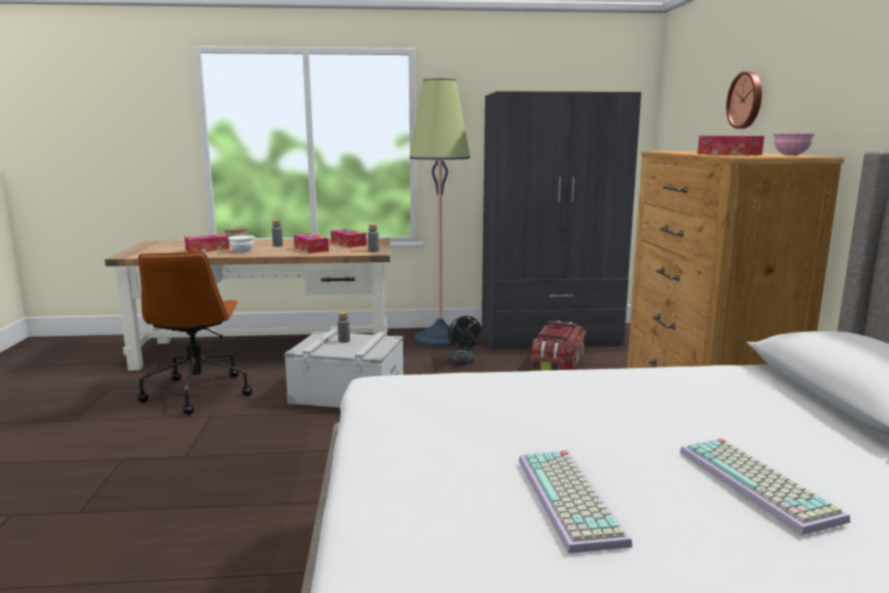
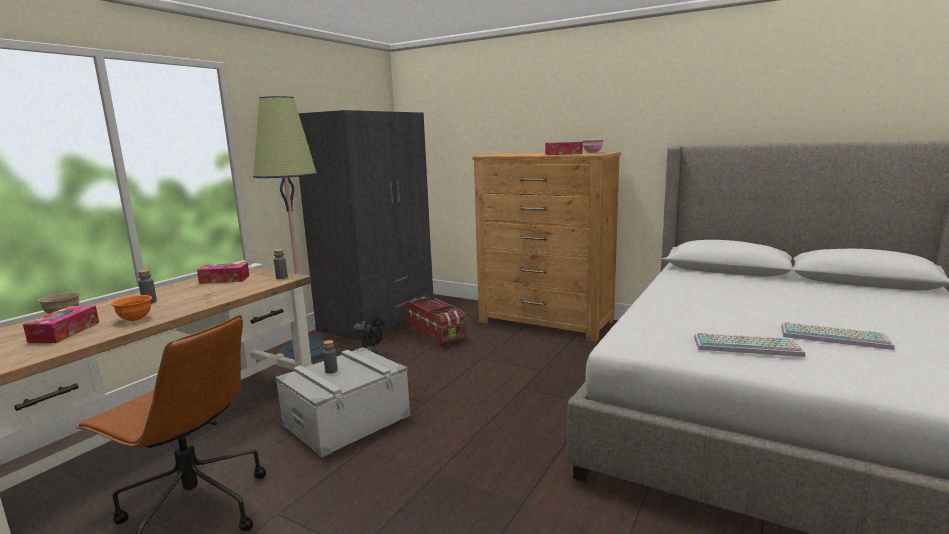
camera: 55 degrees left, 0 degrees up
white bowl [228,235,255,253] -> orange bowl [111,295,152,321]
tissue box [294,233,329,253] -> none
keyboard [680,438,850,535] -> keyboard moved to [694,333,805,357]
wall clock [726,72,762,129] -> none

